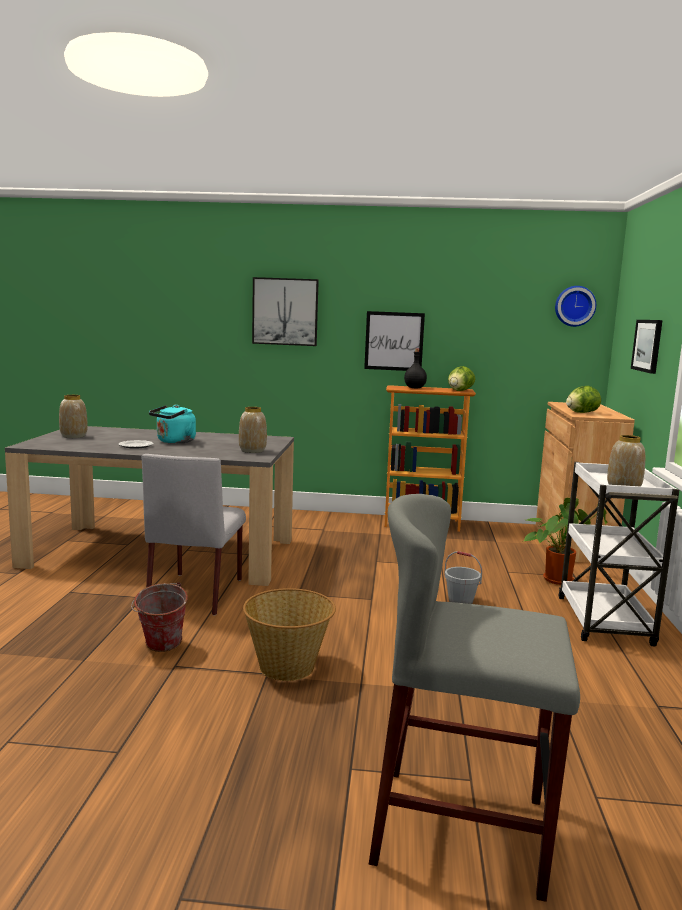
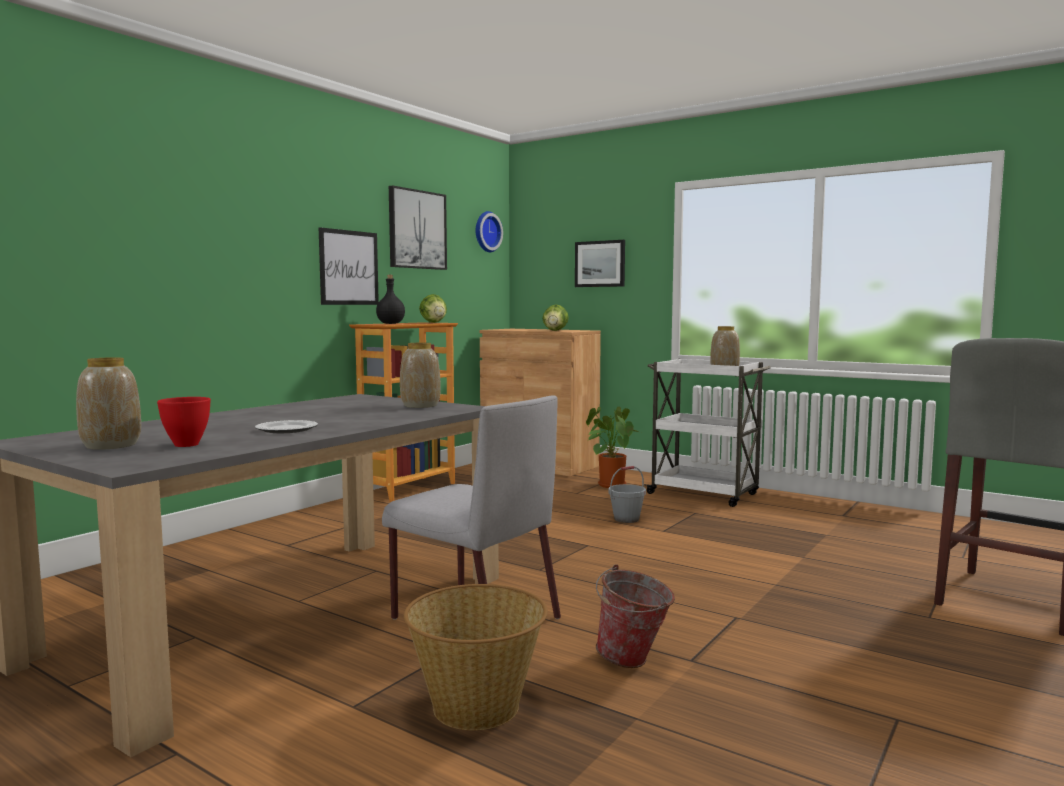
camera: 60 degrees left, 5 degrees down
turquoise kettle [149,405,196,444] -> none
basket [243,588,336,681] -> basket moved to [404,584,548,731]
picture [252,277,319,346] -> picture moved to [389,185,447,270]
none -> red bowl [157,397,211,447]

